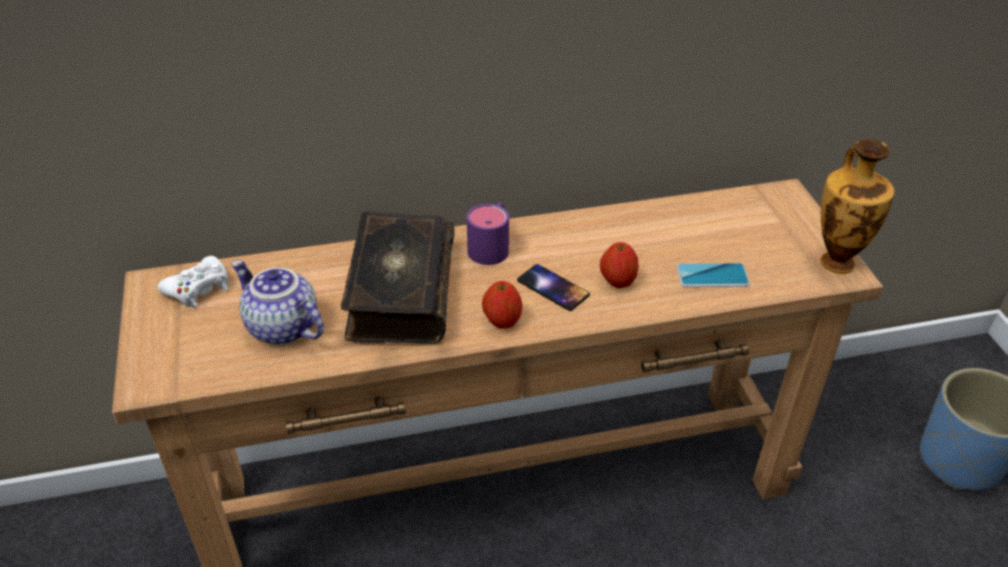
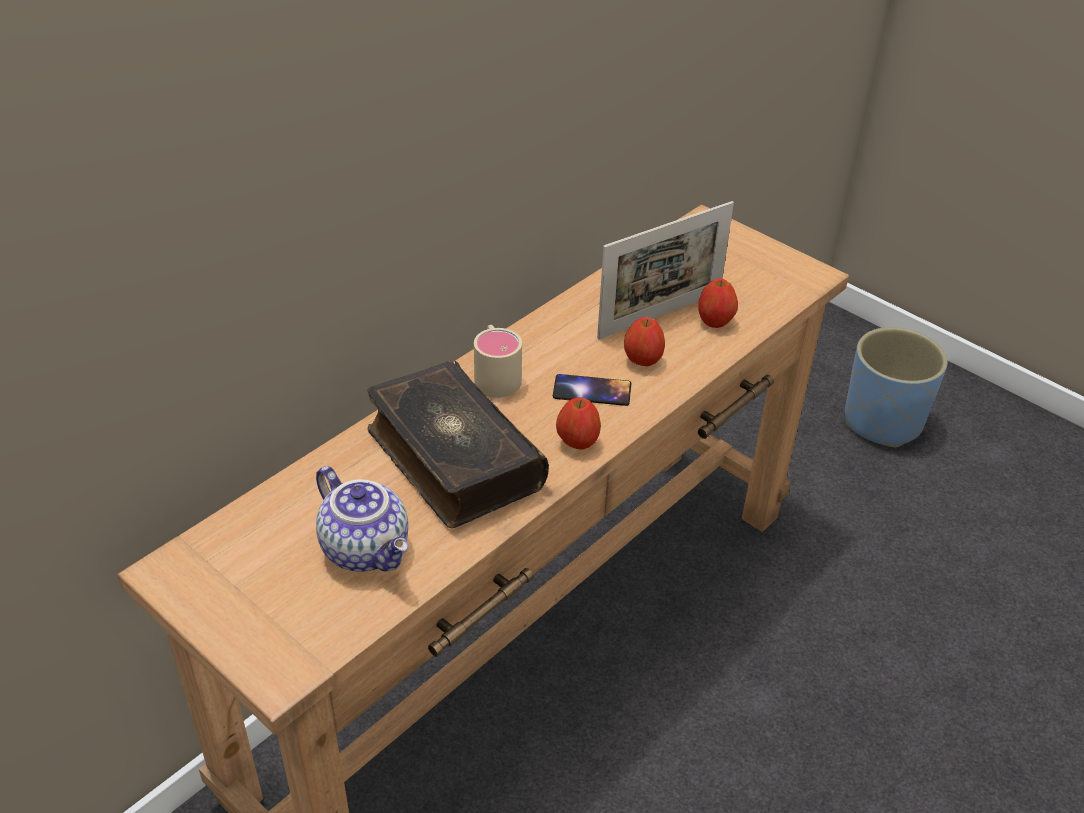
camera: 35 degrees left, 0 degrees up
white game controller [157,256,229,308] -> none
teapot [231,260,324,345] -> teapot turned 135 degrees counterclockwise [316,466,408,572]
purple mug [467,202,509,265] -> beige mug [474,325,522,398]
phone [676,263,750,287] -> apple [698,278,738,328]
vase [821,139,894,274] -> none
none -> picture frame [597,201,734,339]

